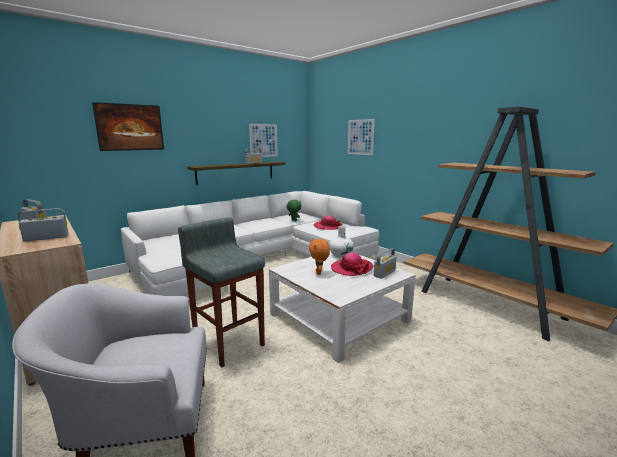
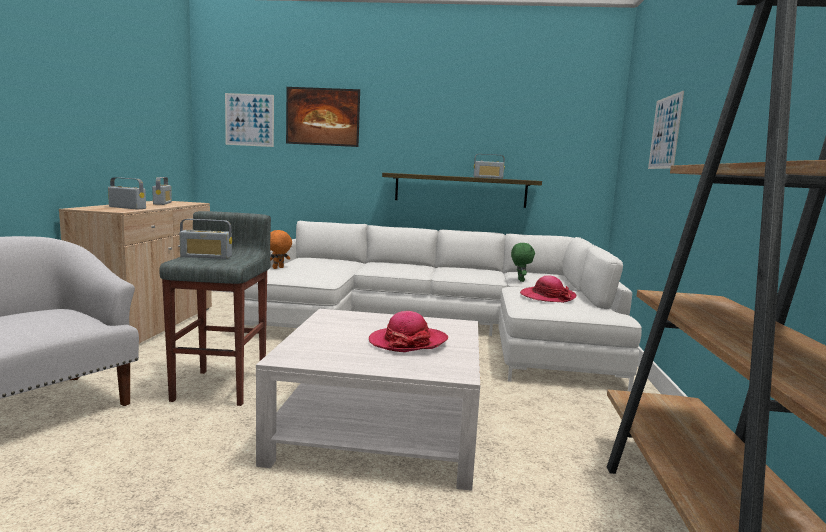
camera: 45 degrees right, 5 degrees down
picture [249,124,278,157] -> picture moved to [225,93,274,147]
orange plush toy [309,239,330,275] -> orange plush toy moved to [270,230,292,269]
white vase [329,226,354,258] -> none
radio [374,248,397,279] -> radio moved to [179,219,232,259]

